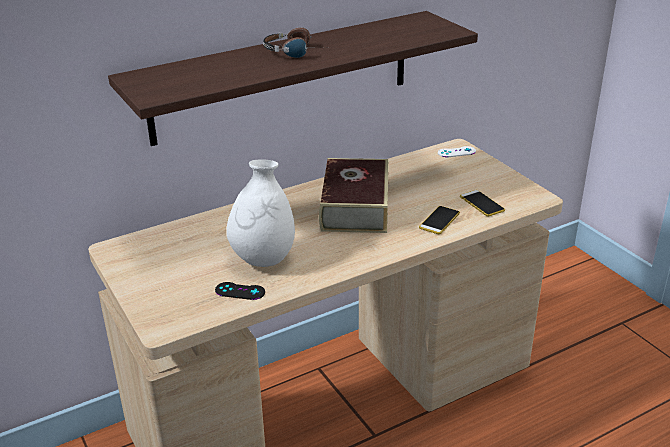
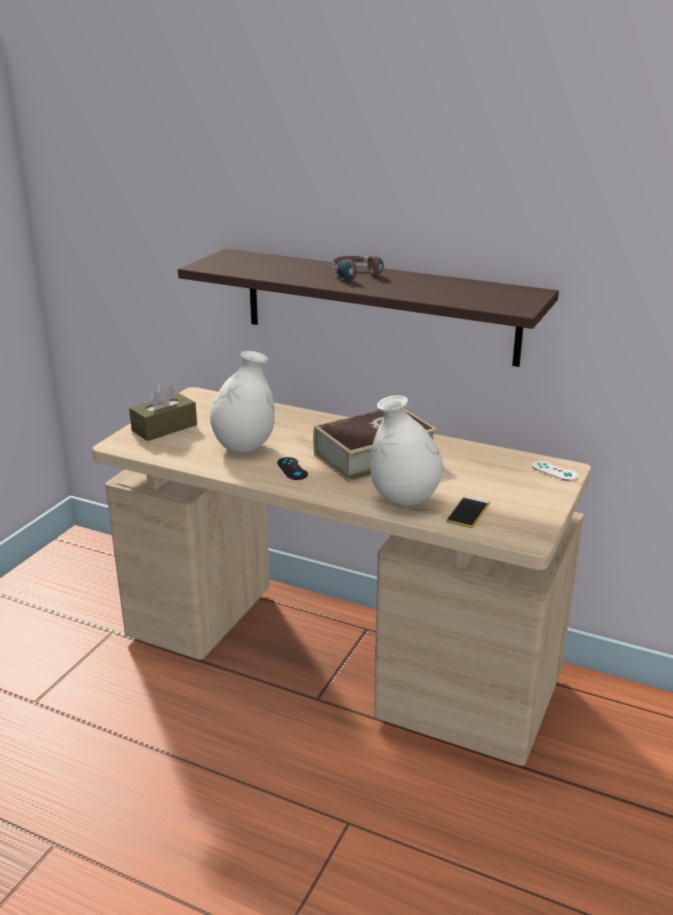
camera: 55 degrees right, 5 degrees down
black game controller [215,282,265,300] -> black game controller moved to [277,457,308,480]
phone [419,206,460,234] -> white vase [370,395,443,506]
none -> brown tissue box [129,383,197,441]

